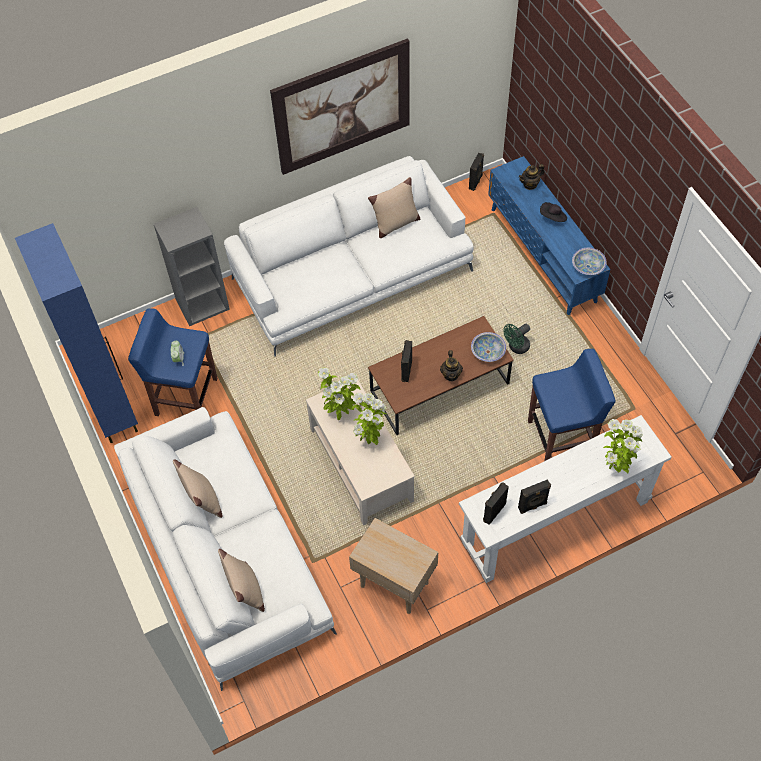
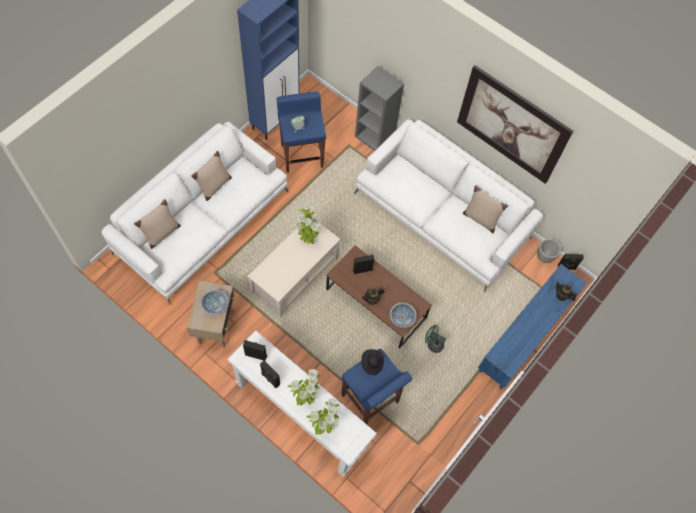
camera: 60 degrees right, 5 degrees up
potted plant [352,393,388,445] -> potted plant moved to [287,369,320,406]
black hat [540,202,567,222] -> black hat moved to [362,349,384,375]
bowl [572,248,607,275] -> bowl moved to [200,289,229,315]
none -> grey planter [537,239,561,263]

